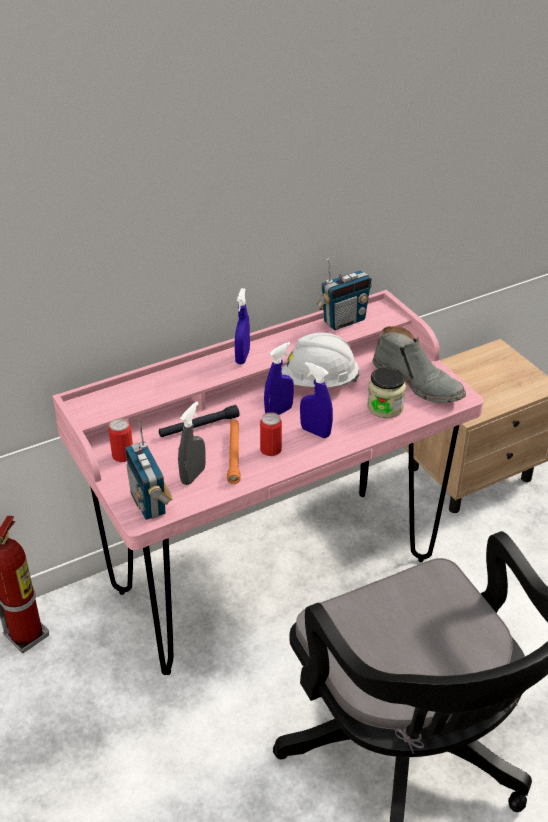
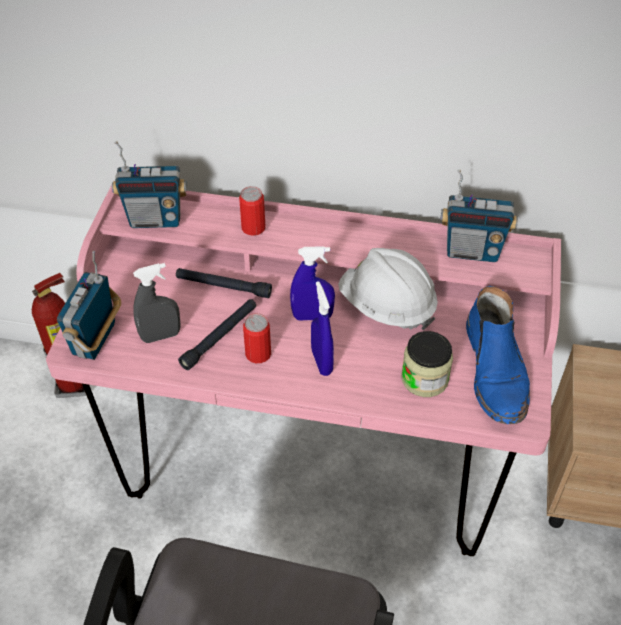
camera: 40 degrees right, 10 degrees up
can [109,418,133,462] -> can moved to [239,186,266,236]
orange flashlight [227,420,241,484] -> black flashlight [178,299,256,370]
blue spray bottle [235,288,250,364] -> none
grey boot [373,326,466,403] -> blue boot [466,286,530,424]
none -> radio [112,141,187,228]

